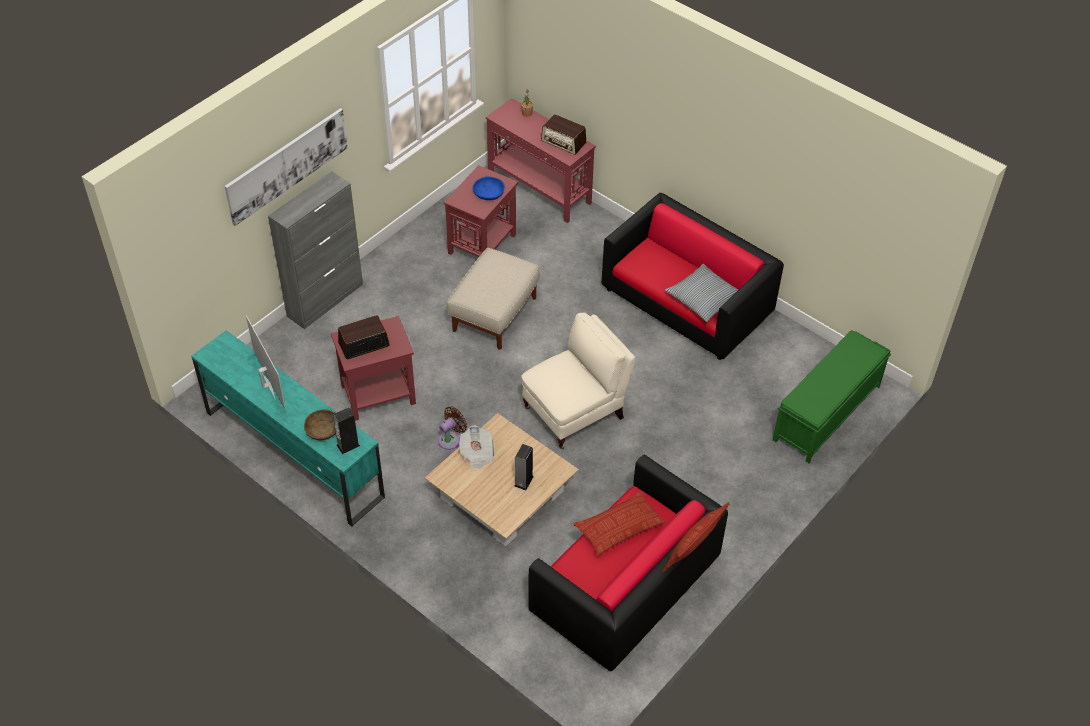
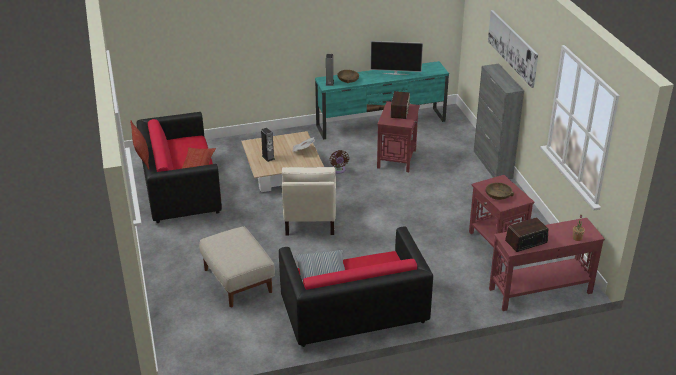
camera: 125 degrees right, 15 degrees down
beige ottoman [447,248,540,350] -> beige ottoman moved to [199,226,275,308]
blue bowl [473,175,505,200] -> brown bowl [485,182,514,200]
green bench [772,330,891,463] -> none

